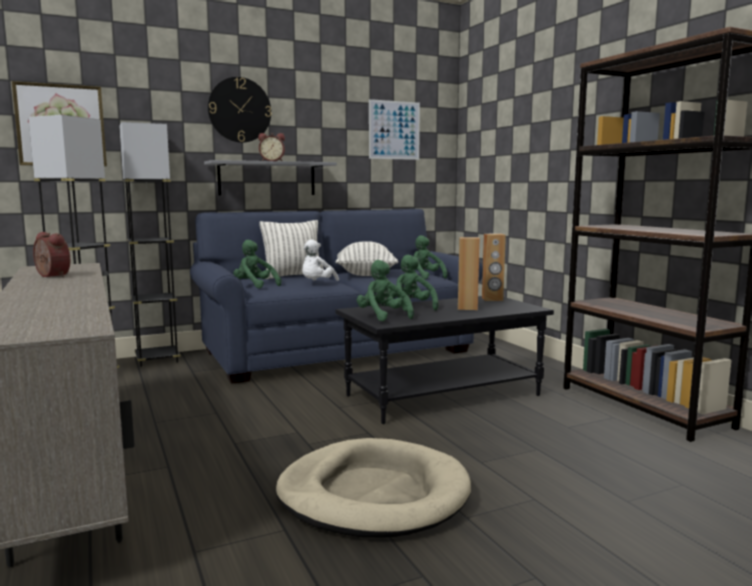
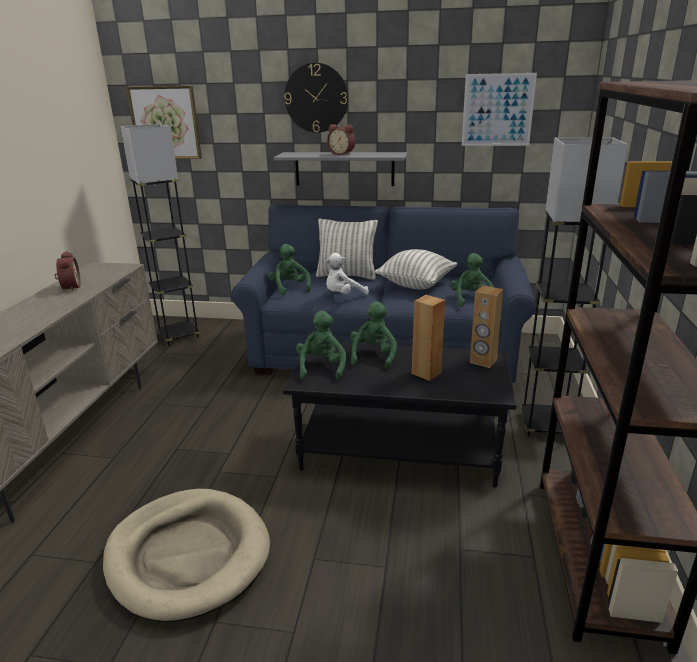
camera: 35 degrees right, 15 degrees up
grey floor lamp [119,122,180,367] -> grey floor lamp moved to [521,137,628,437]

